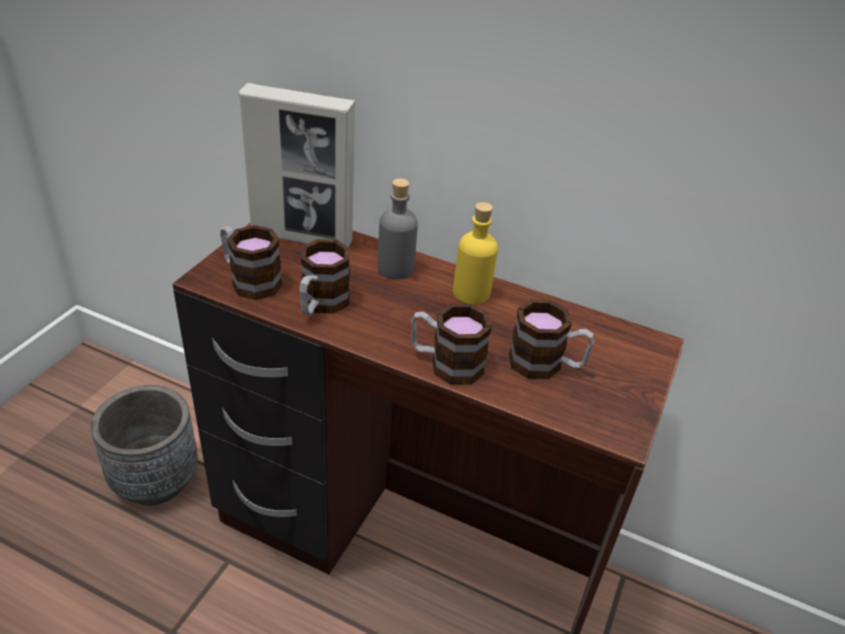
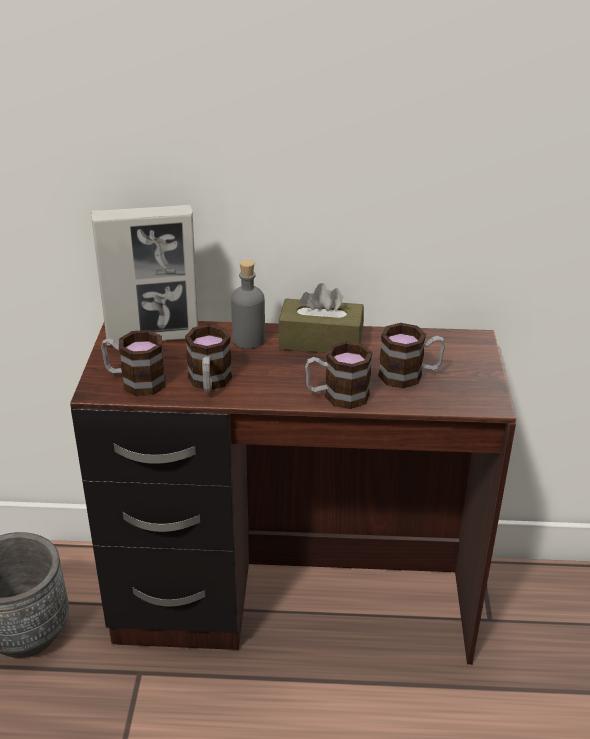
camera: 20 degrees left, 5 degrees down
yellow bottle [453,202,498,305] -> brown tissue box [278,283,364,353]

